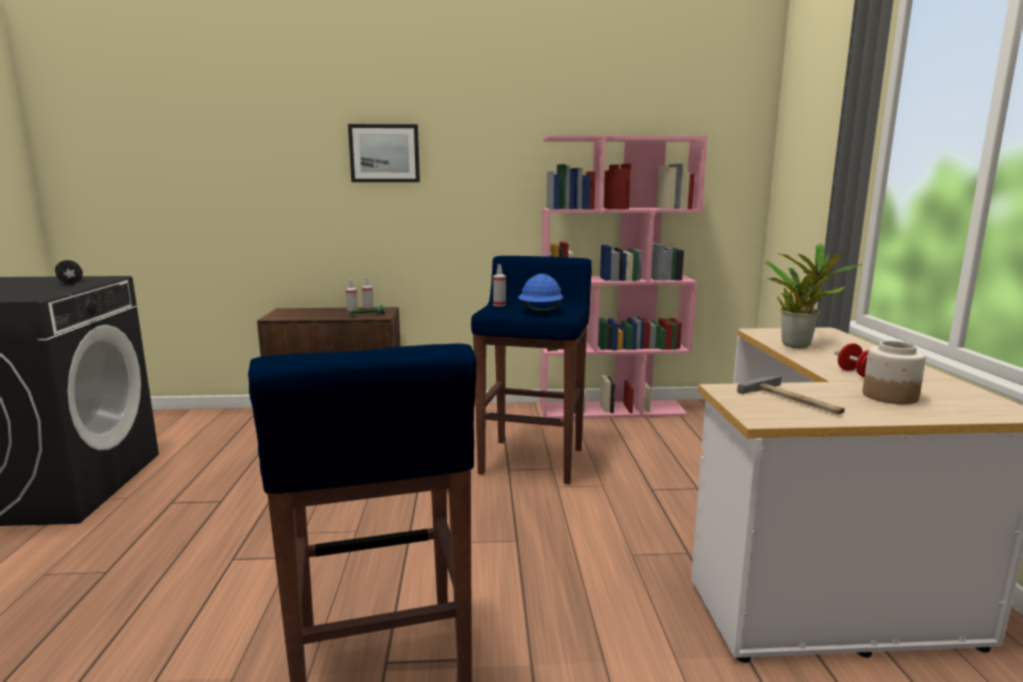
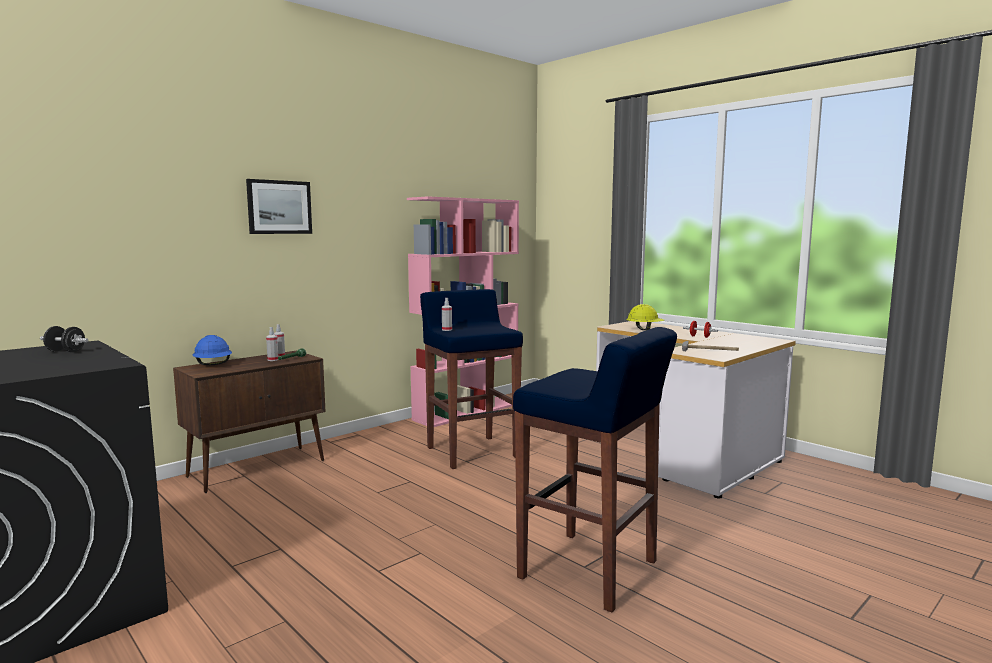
camera: 40 degrees left, 5 degrees down
blue hard hat [518,274,563,311] -> blue hard hat moved to [193,335,232,365]
potted plant [765,244,862,348] -> yellow hard hat [626,304,664,330]
jar [863,341,926,405] -> none

